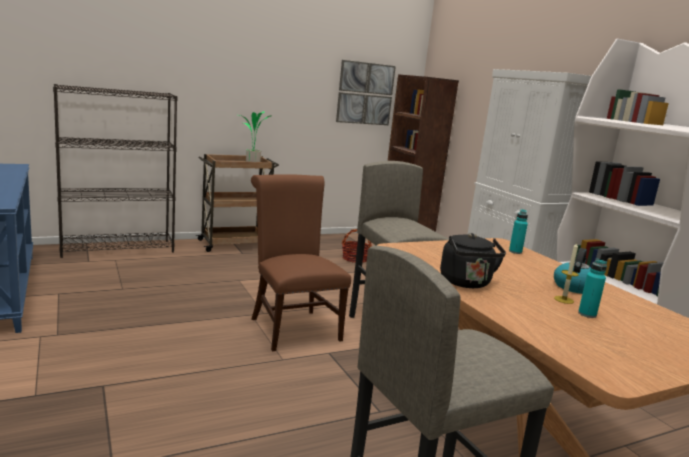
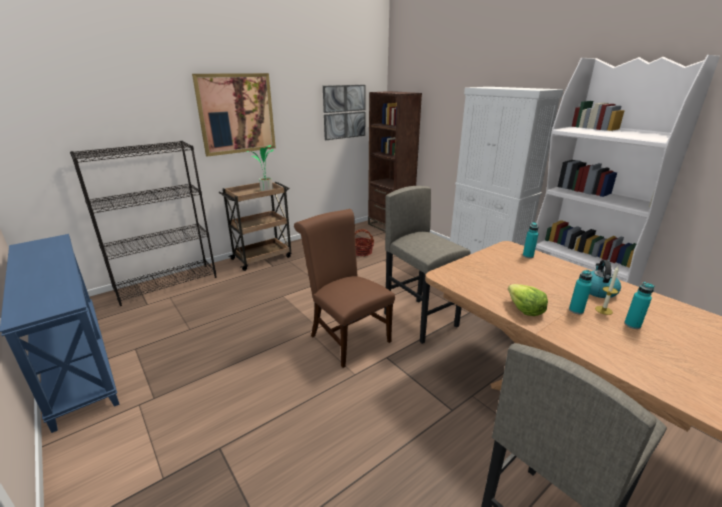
camera: 10 degrees left, 10 degrees up
black kettle [440,233,506,288] -> lettuce [508,284,548,316]
none -> picture [192,73,276,157]
none -> turquoise bottle [569,270,592,314]

